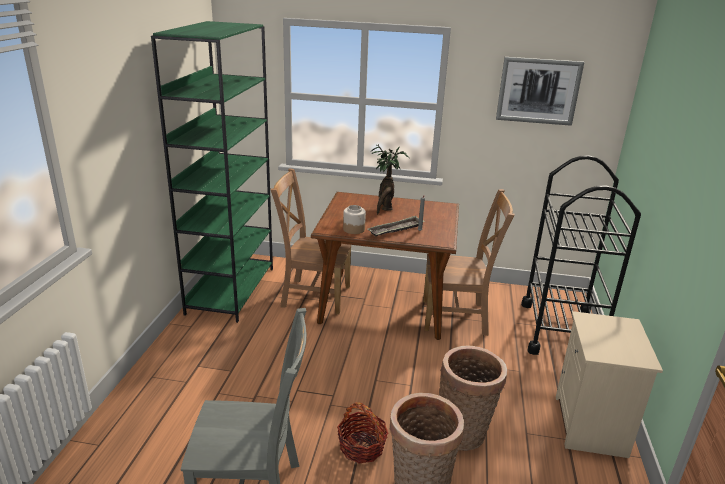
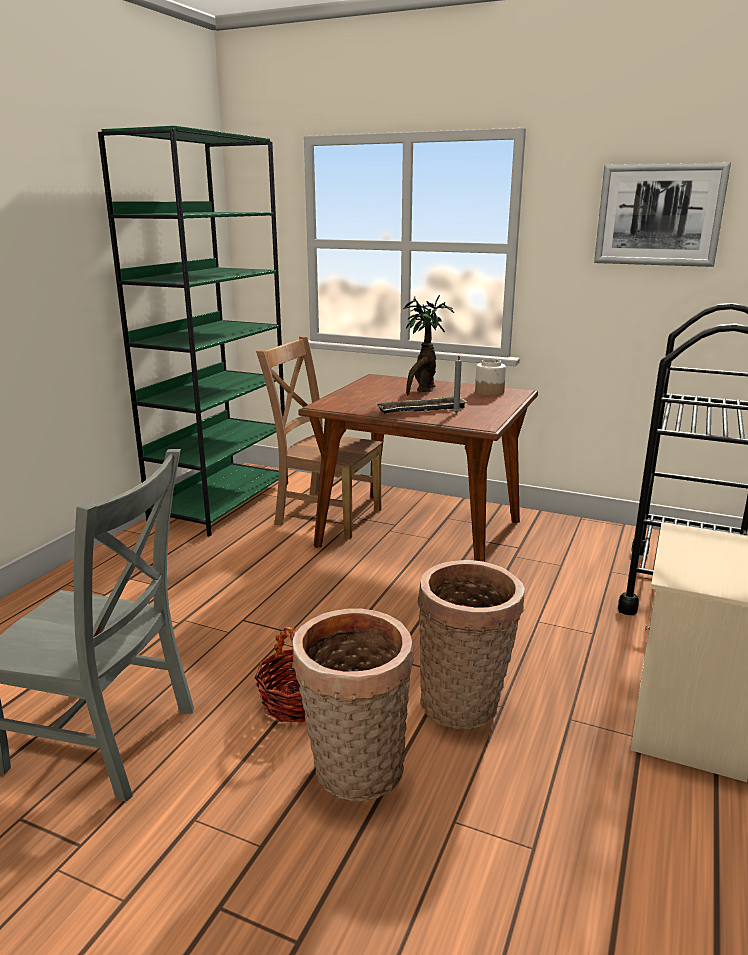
camera: 15 degrees right, 5 degrees down
jar [343,205,366,234] -> jar moved to [475,359,506,396]
brown chair [423,189,515,336] -> none

